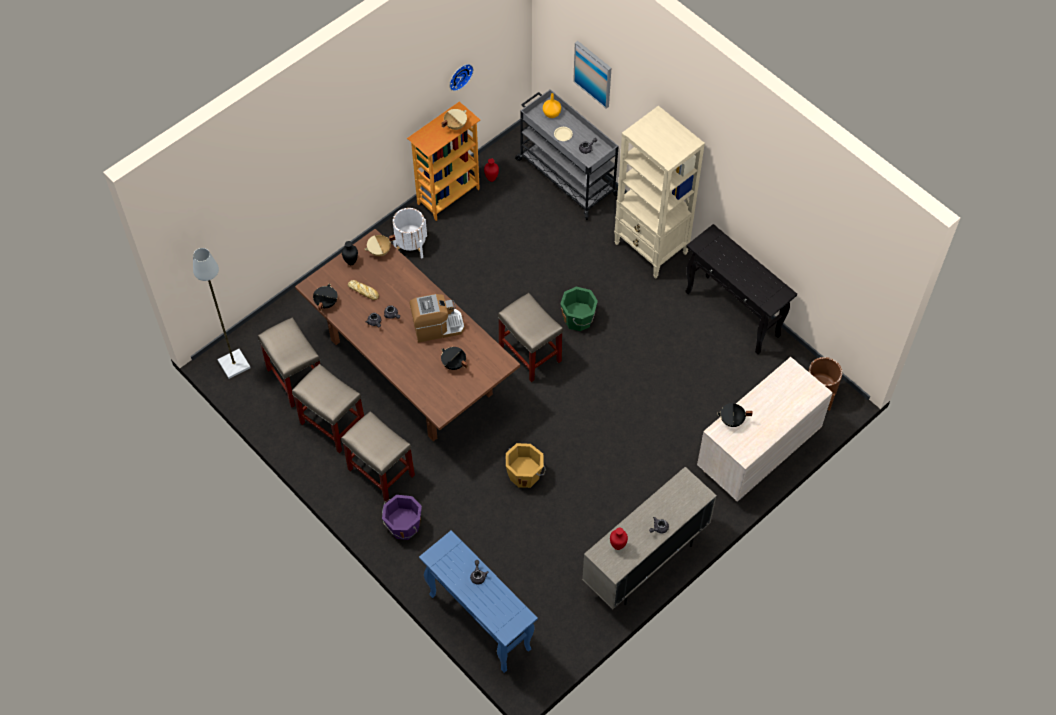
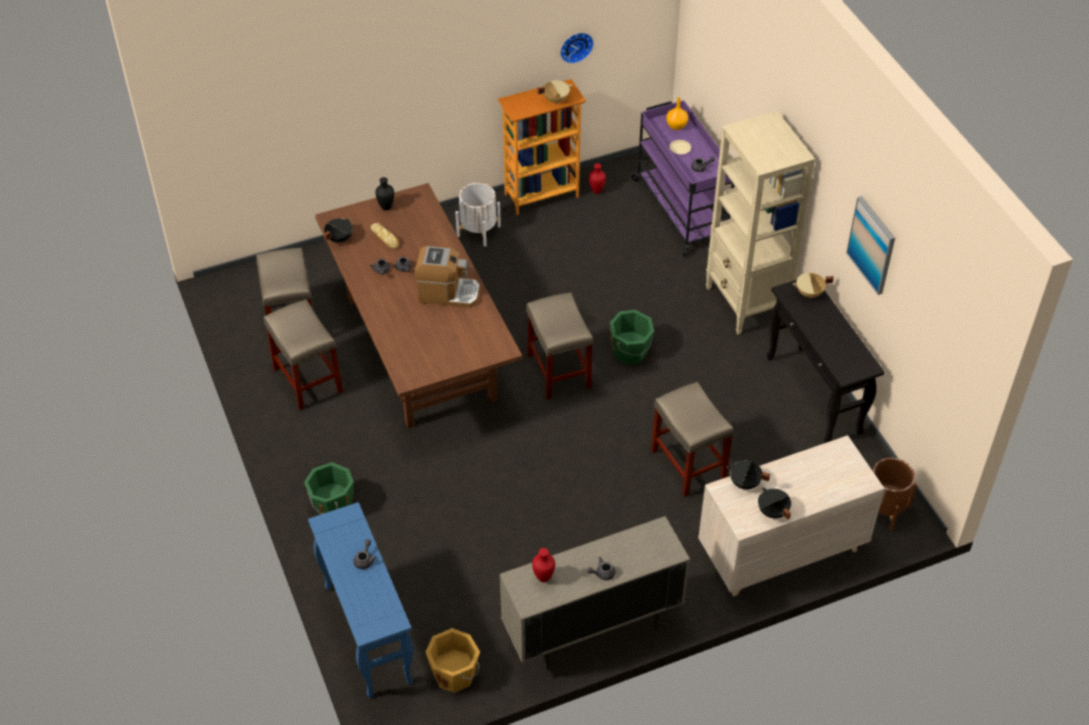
camera: 20 degrees right, 10 degrees down
grey floor lamp [193,248,251,379] -> none
beige stool [341,411,415,501] -> beige stool moved to [651,382,734,497]
beige cooking pot [364,235,395,256] -> beige cooking pot moved to [793,272,834,299]
purple bucket [382,495,422,540] -> green bucket [304,462,354,515]
black cooking pot [441,347,468,370] -> black cooking pot moved to [758,487,791,520]
orange bucket [506,443,546,488] -> orange bucket moved to [425,628,480,693]
grey cart [515,89,619,220] -> purple cart [631,100,734,257]
picture [573,41,611,109] -> picture moved to [846,196,895,295]

